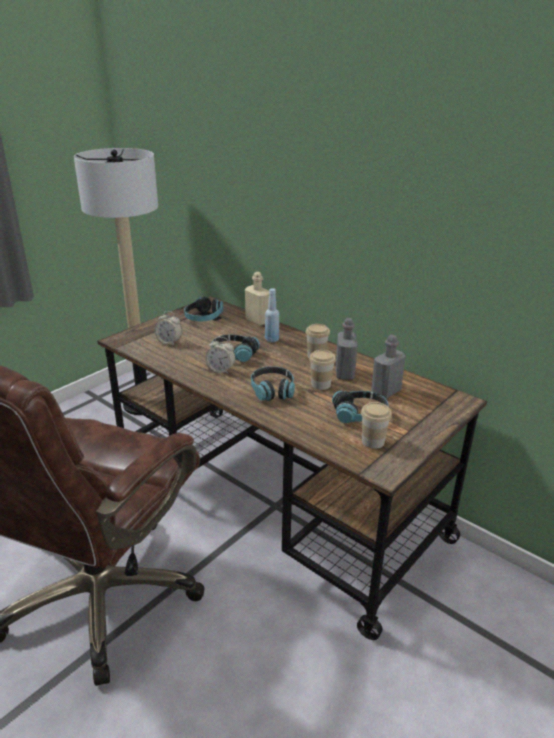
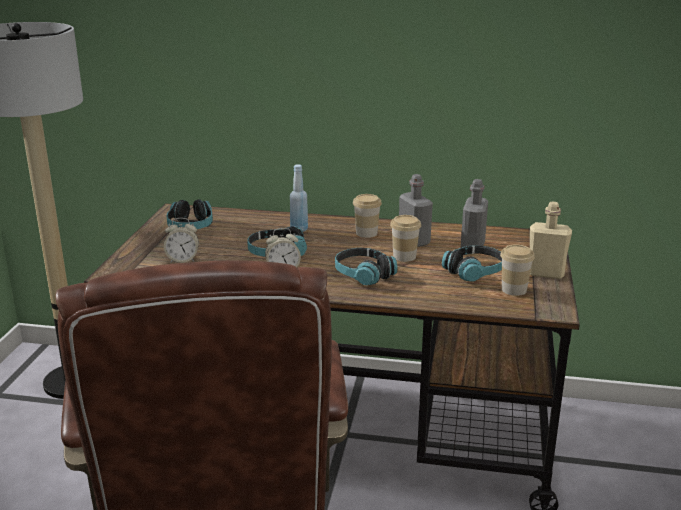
camera: 30 degrees left, 5 degrees down
beige bottle [245,272,269,326] -> beige bottle moved to [530,202,572,279]

